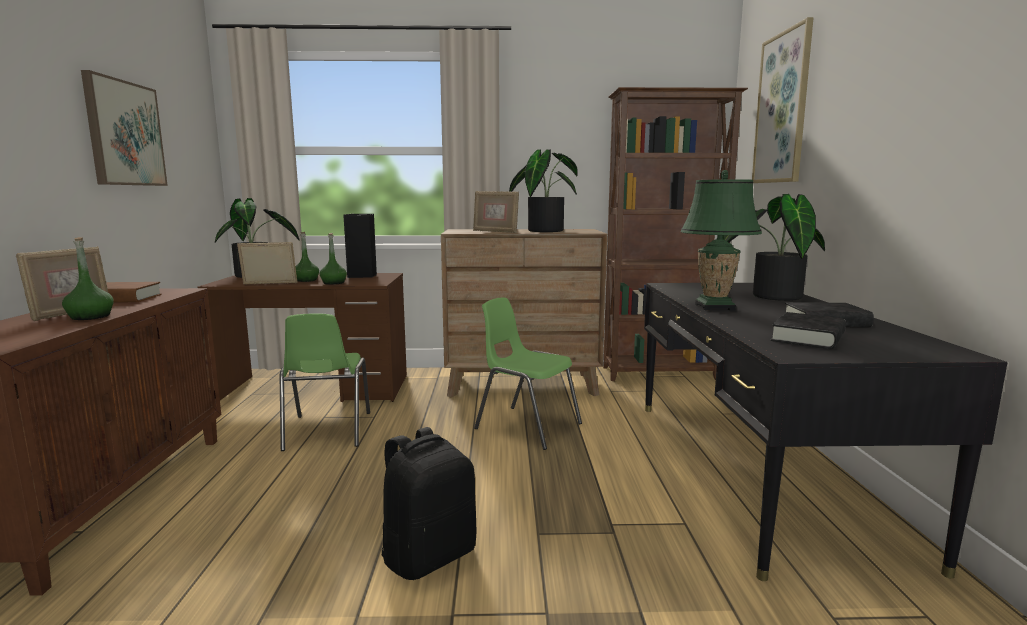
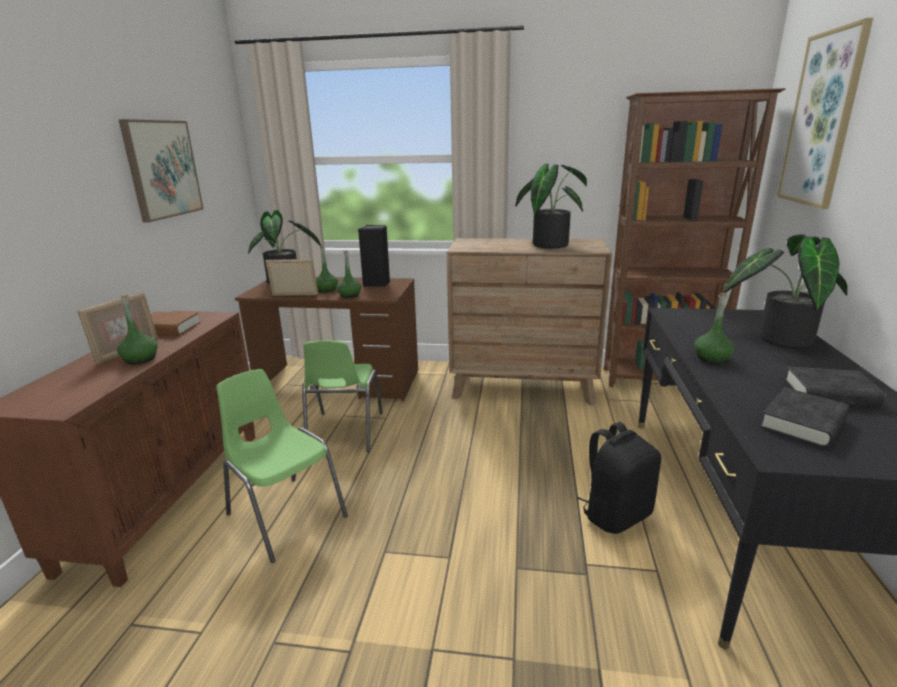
camera: 10 degrees right, 10 degrees up
black backpack [382,427,476,580] -> black backpack moved to [577,422,661,534]
picture frame [473,191,519,233] -> none
green chair [474,298,582,450] -> green chair moved to [216,369,348,563]
green table lamp [680,170,762,311] -> green bottle [694,293,734,363]

